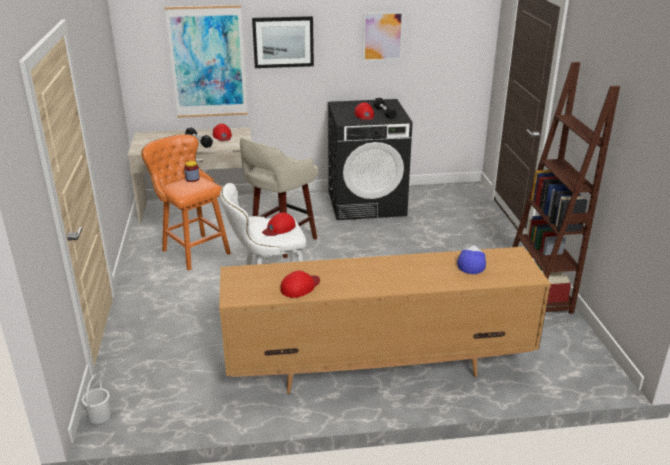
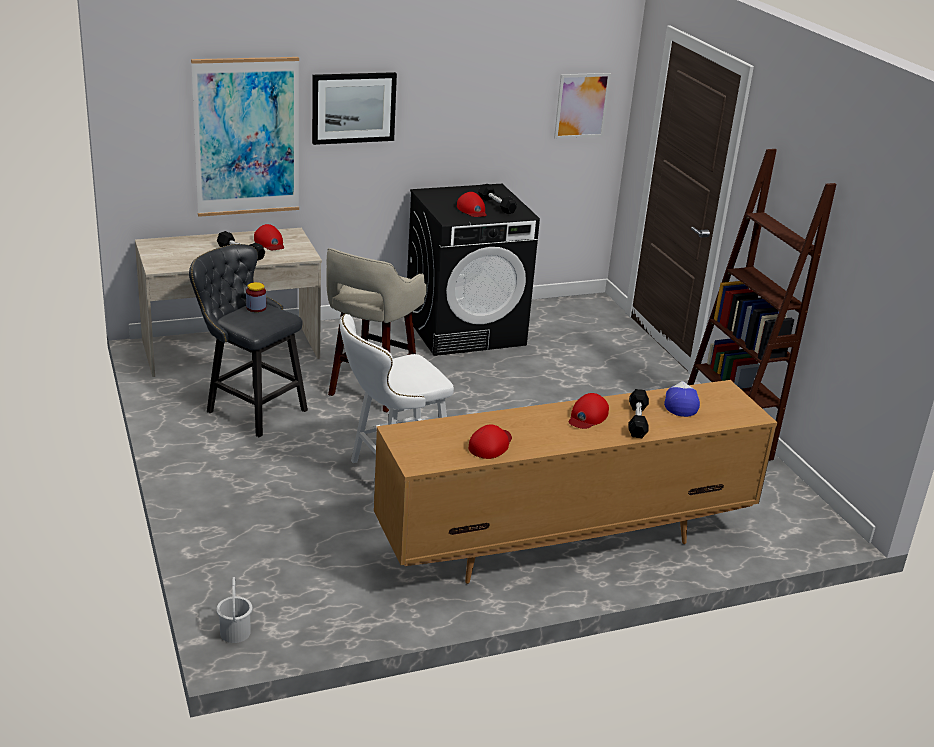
camera: 15 degrees left, 0 degrees up
orange stool [141,134,231,271] -> grey stool [189,244,308,437]
red cap [262,212,296,236] -> red cap moved to [569,393,609,429]
picture [362,11,404,62] -> picture moved to [554,73,611,139]
none -> black dumbbell [628,389,649,438]

